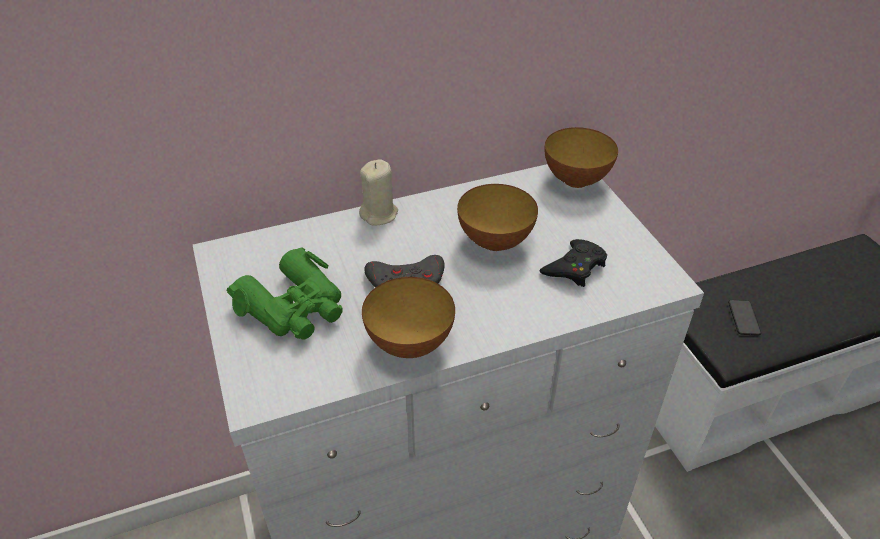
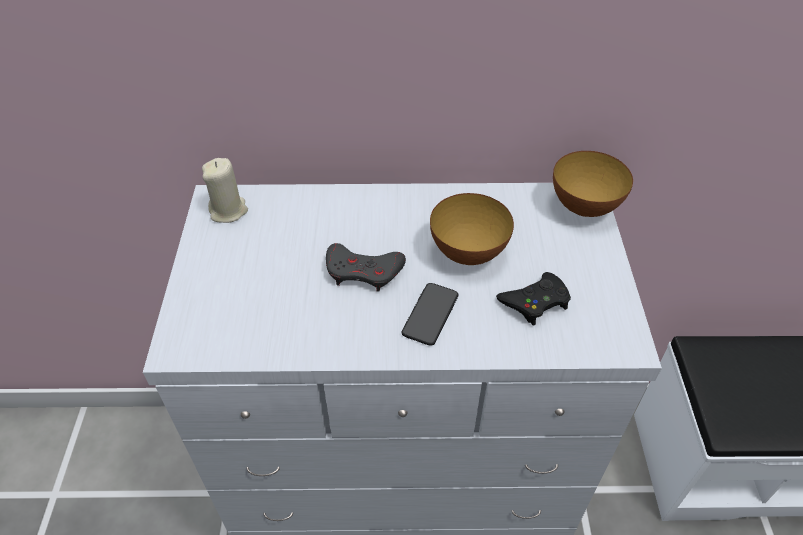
camera: 20 degrees right, 5 degrees up
green binoculars [227,248,343,340] -> none
beige candle [359,159,398,226] -> beige candle moved to [202,158,248,223]
bowl [362,277,455,358] -> none
phone [728,300,761,336] -> phone moved to [402,283,458,346]

